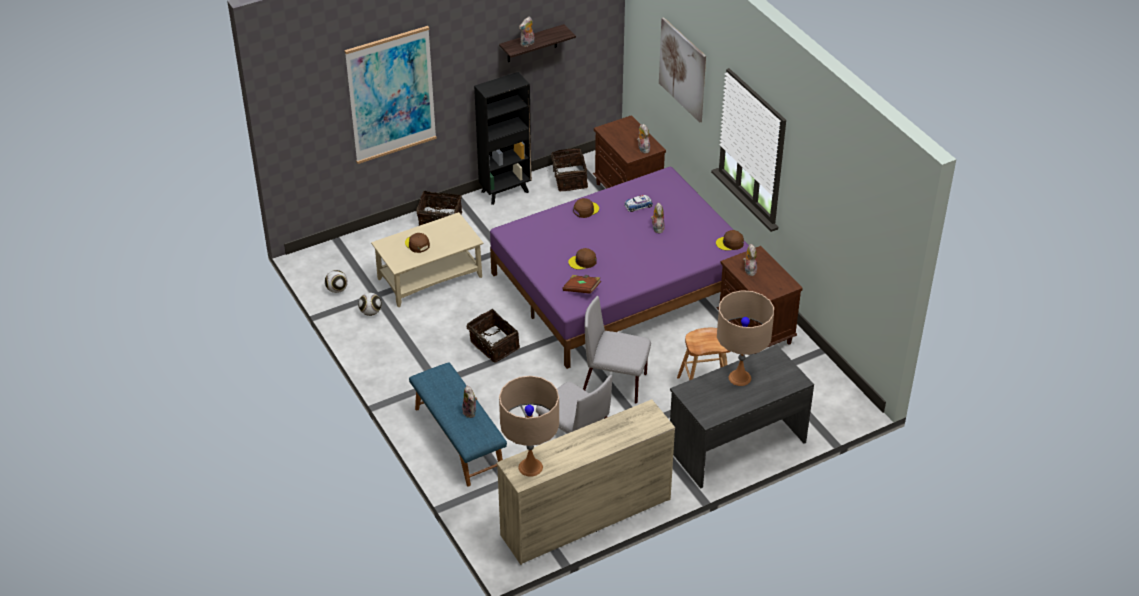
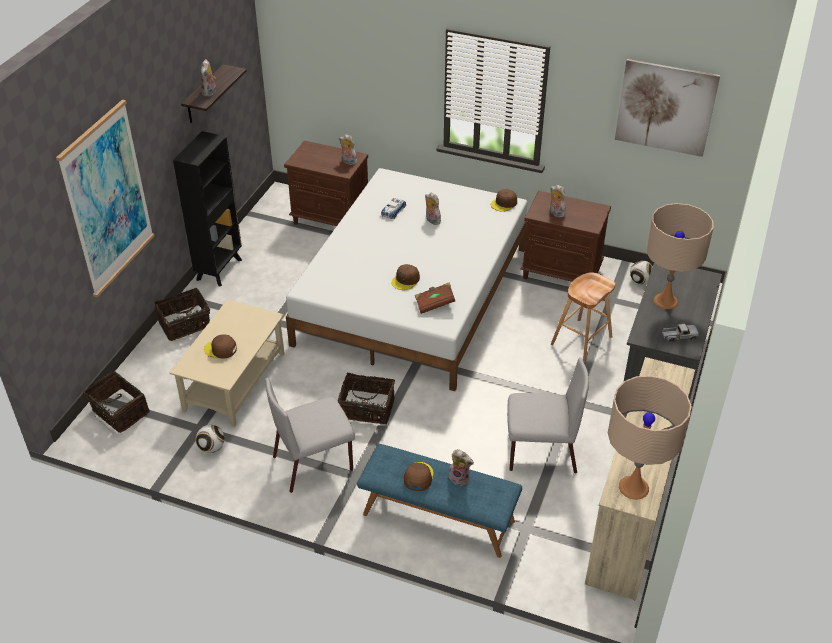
camera: 40 degrees left, 0 degrees up
football [325,270,348,293] -> football moved to [630,261,653,284]
purple bed [490,167,749,369] -> white bed [286,168,527,391]
basket [551,148,588,192] -> basket moved to [84,371,150,433]
brown cap [573,198,599,218] -> brown cap moved to [404,462,433,491]
grey chair [583,296,651,403] -> grey chair moved to [265,378,355,493]
picture [659,18,706,123] -> picture moved to [615,59,720,157]
none -> toy truck [662,324,699,342]

